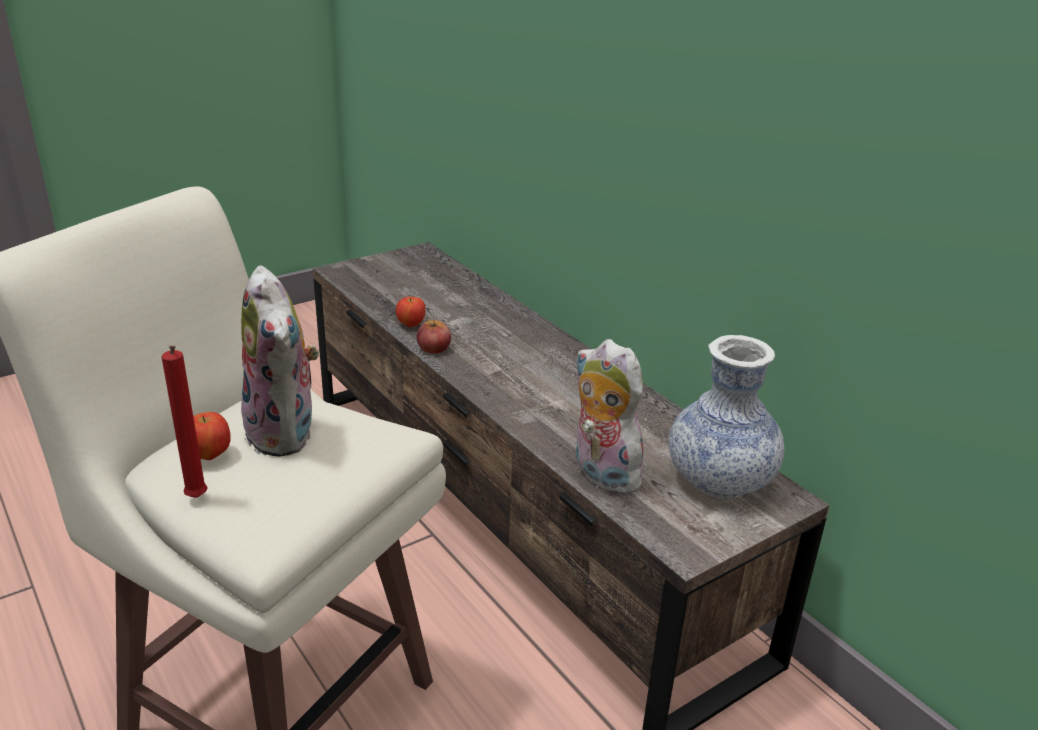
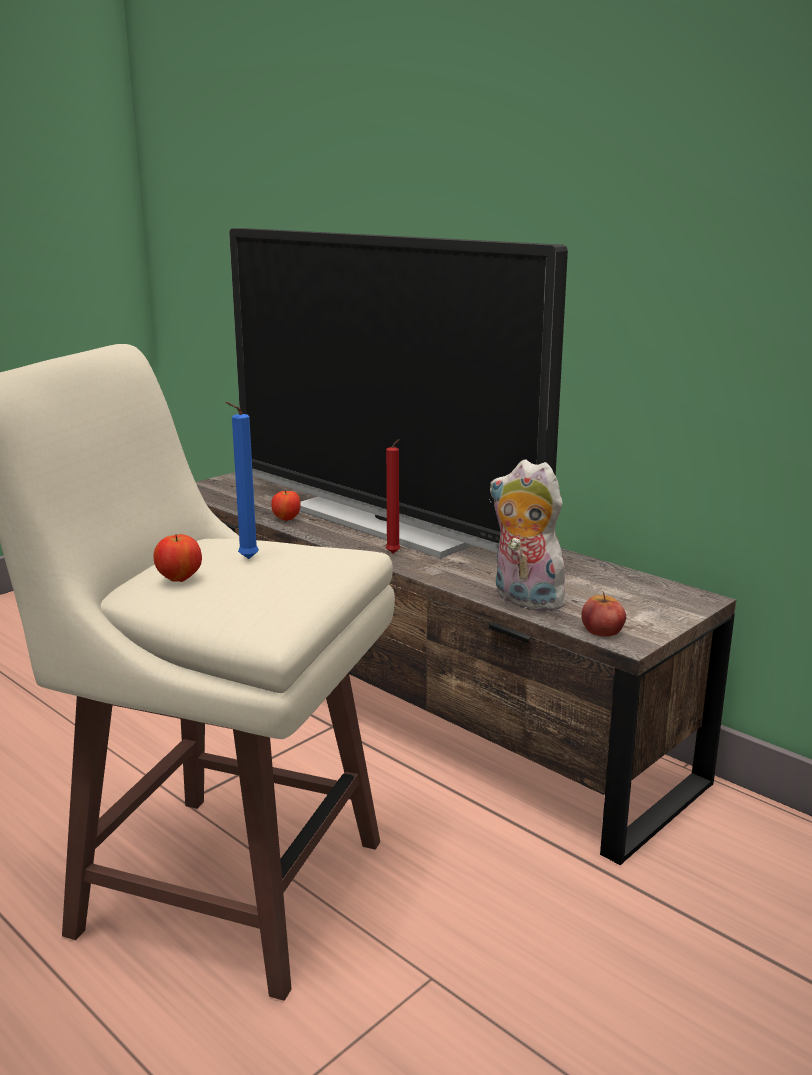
camera: 10 degrees left, 10 degrees down
red candle [161,346,207,498] -> red candle moved to [386,439,401,553]
plush toy [241,265,319,457] -> blue candle [225,402,259,559]
apple [417,318,451,354] -> apple moved to [581,591,626,637]
vase [669,335,784,499] -> none
none -> television [229,228,568,558]

